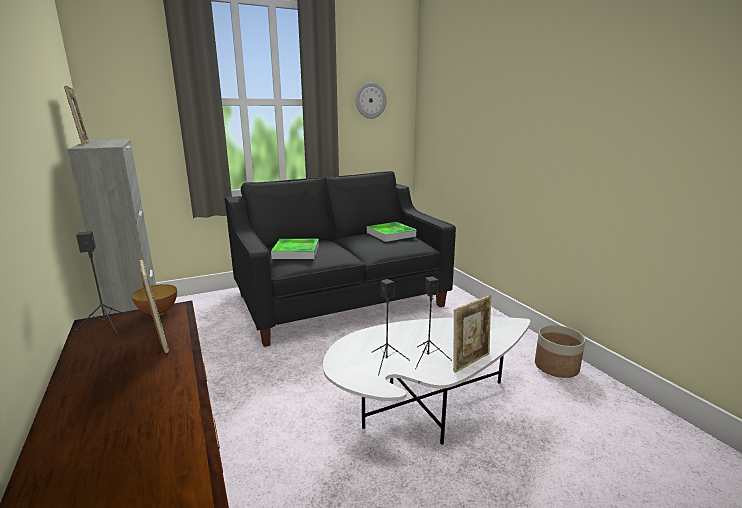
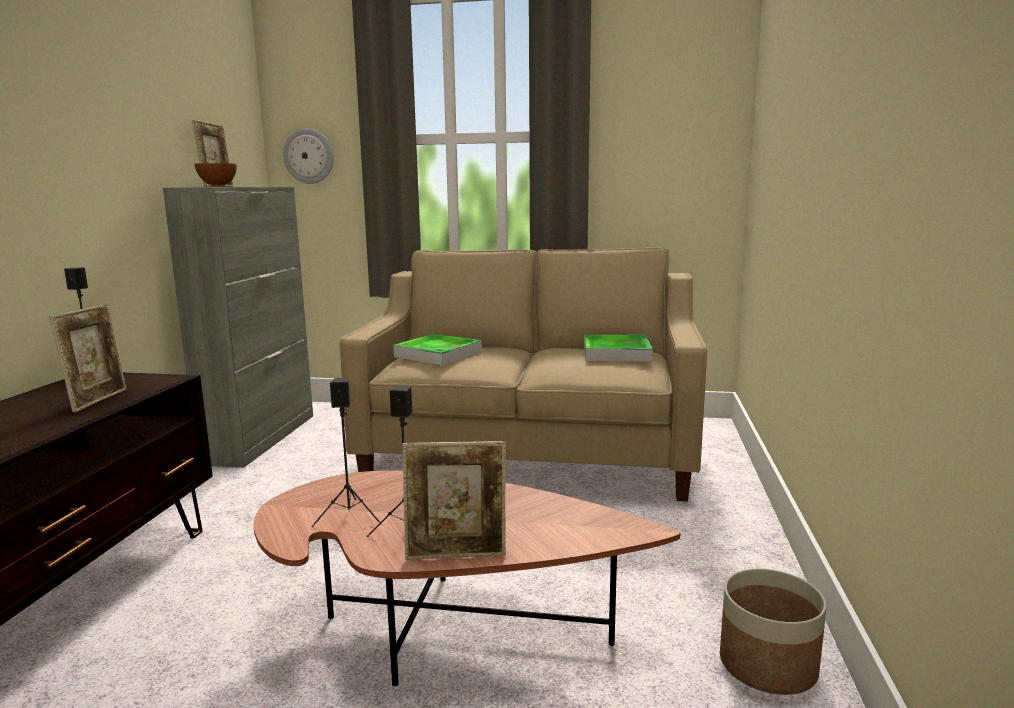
camera: 35 degrees right, 5 degrees down
bowl [132,284,177,316] -> bowl moved to [194,163,237,187]
black sofa [225,171,456,347] -> beige sofa [340,248,707,502]
white coffee table [323,317,531,445] -> brown coffee table [253,470,681,686]
wall clock [356,82,387,119] -> wall clock moved to [283,128,334,184]

